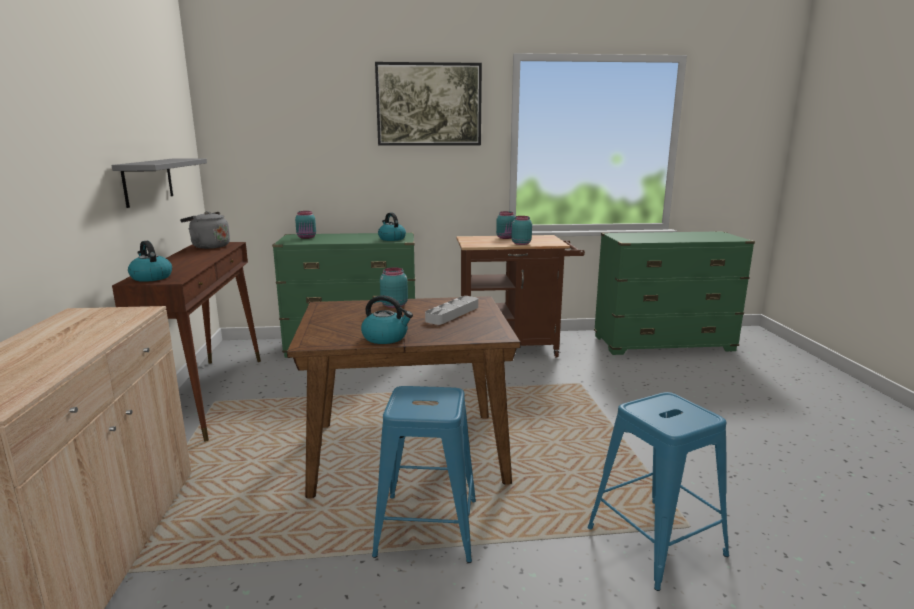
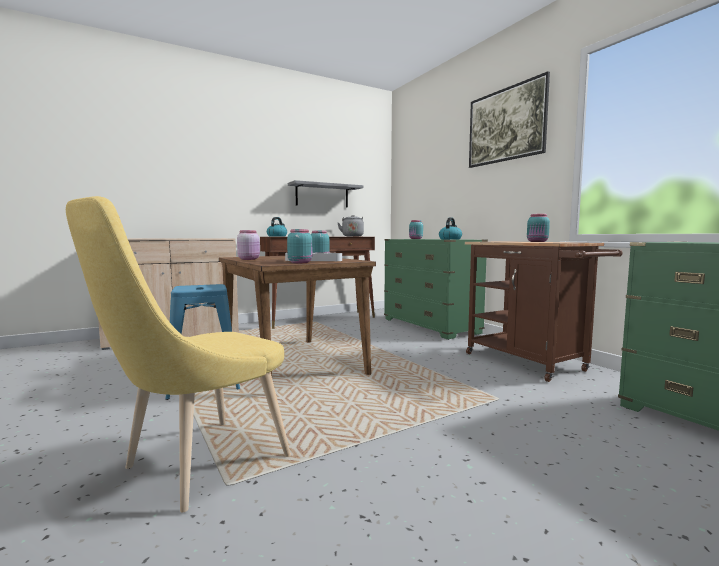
camera: 65 degrees right, 10 degrees down
kettle [361,295,413,344] -> pink jar [237,230,260,260]
turquoise jar [511,216,532,245] -> turquoise jar moved to [287,229,312,263]
blue stool [588,392,729,591] -> yellow chair [66,196,291,513]

